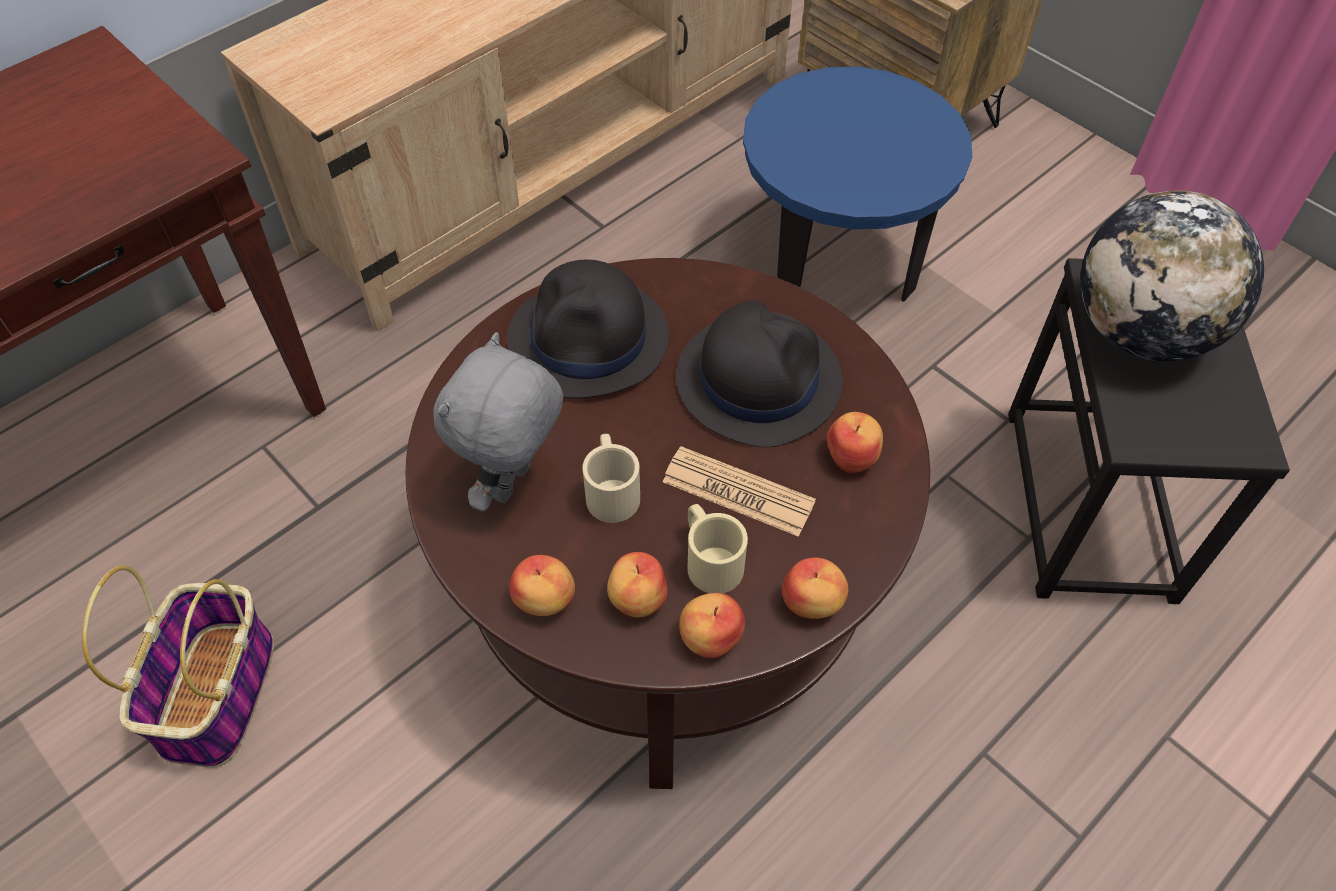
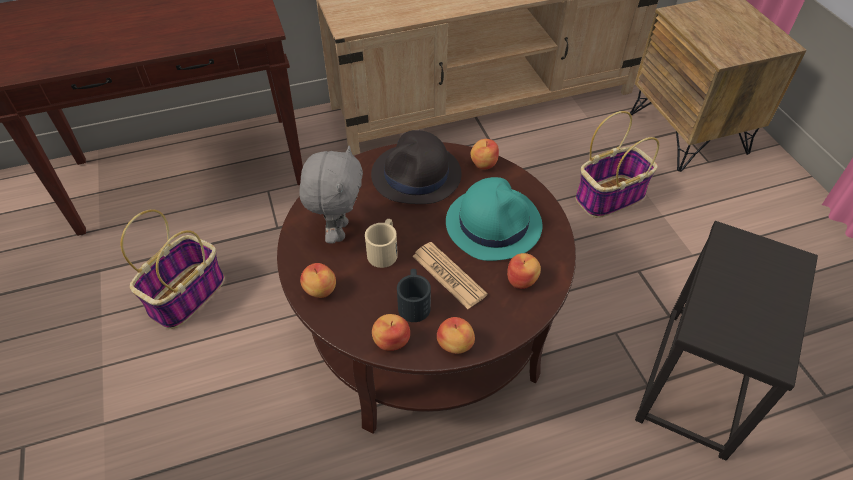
camera: 25 degrees right, 5 degrees down
grey plush toy [433,332,563,511] -> grey plush toy turned 135 degrees clockwise [299,146,363,244]
apple [607,552,668,617] -> apple moved to [471,139,499,170]
black hat [676,300,843,447] -> turquoise hat [446,177,542,261]
beige mug [687,504,748,593] -> black mug [397,269,431,322]
blue side table [743,67,972,302] -> basket [576,111,659,218]
globe [1080,191,1264,361] -> none

